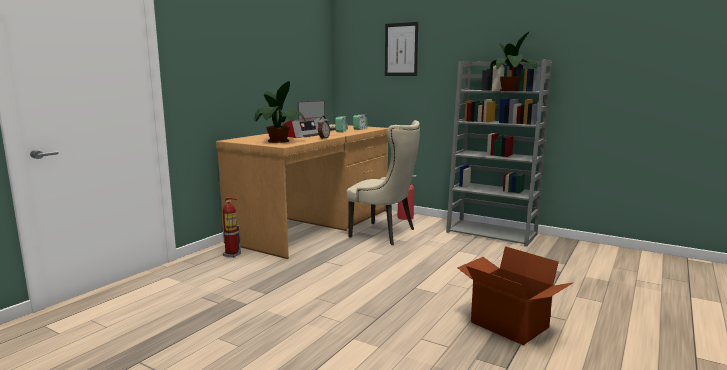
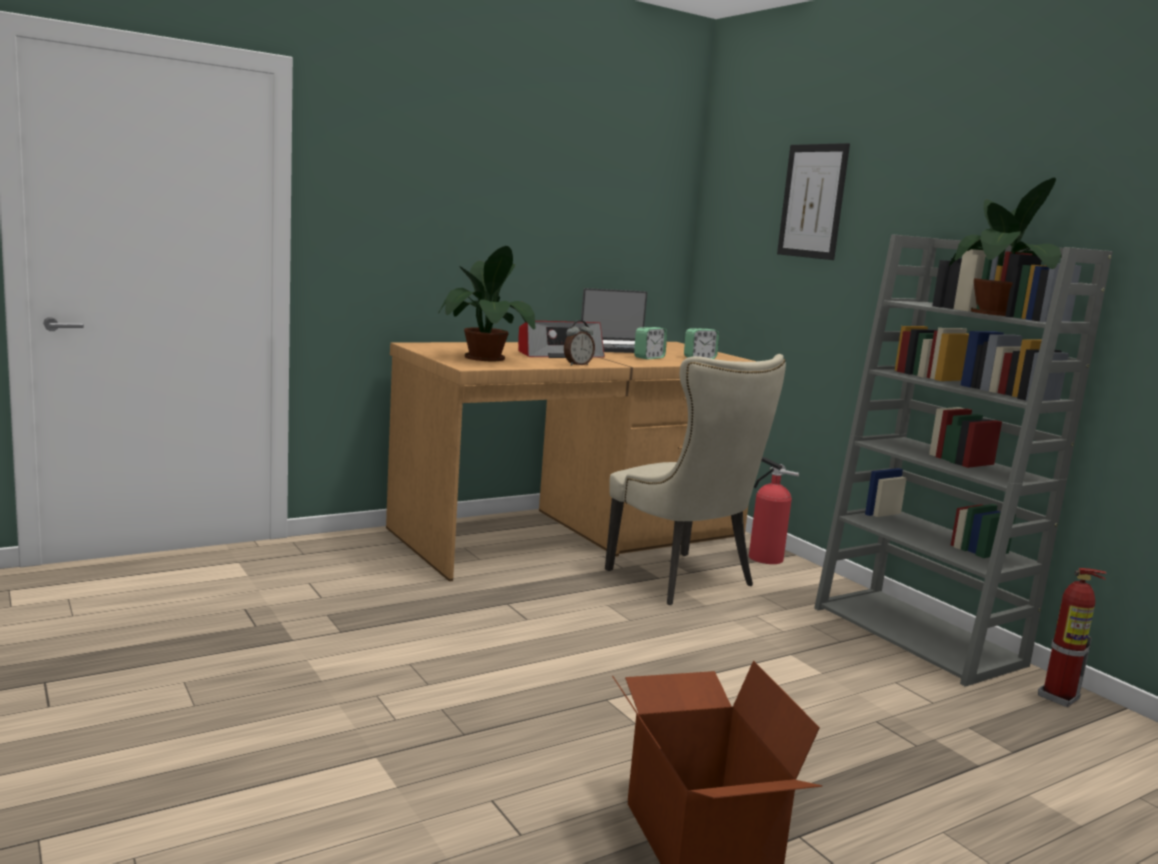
camera: 25 degrees right, 0 degrees up
fire extinguisher [223,197,241,258] -> fire extinguisher moved to [1038,568,1107,707]

